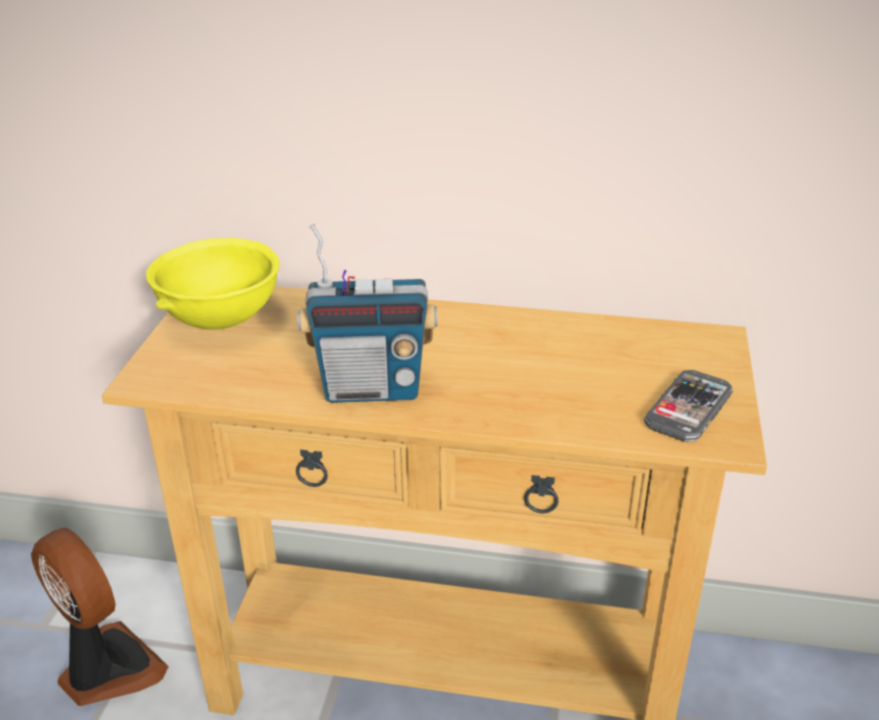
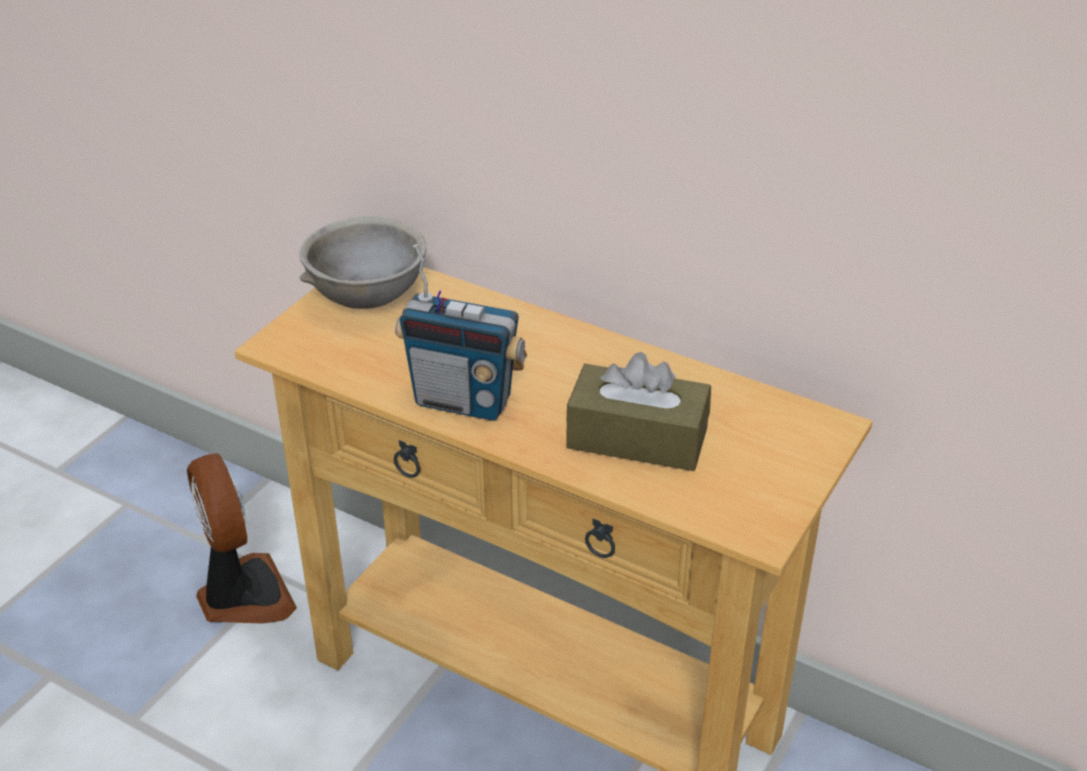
camera: 20 degrees right, 5 degrees up
yellow bowl [146,238,280,330] -> grey bowl [299,216,426,309]
phone [644,370,733,442] -> none
none -> brown tissue box [566,352,711,471]

